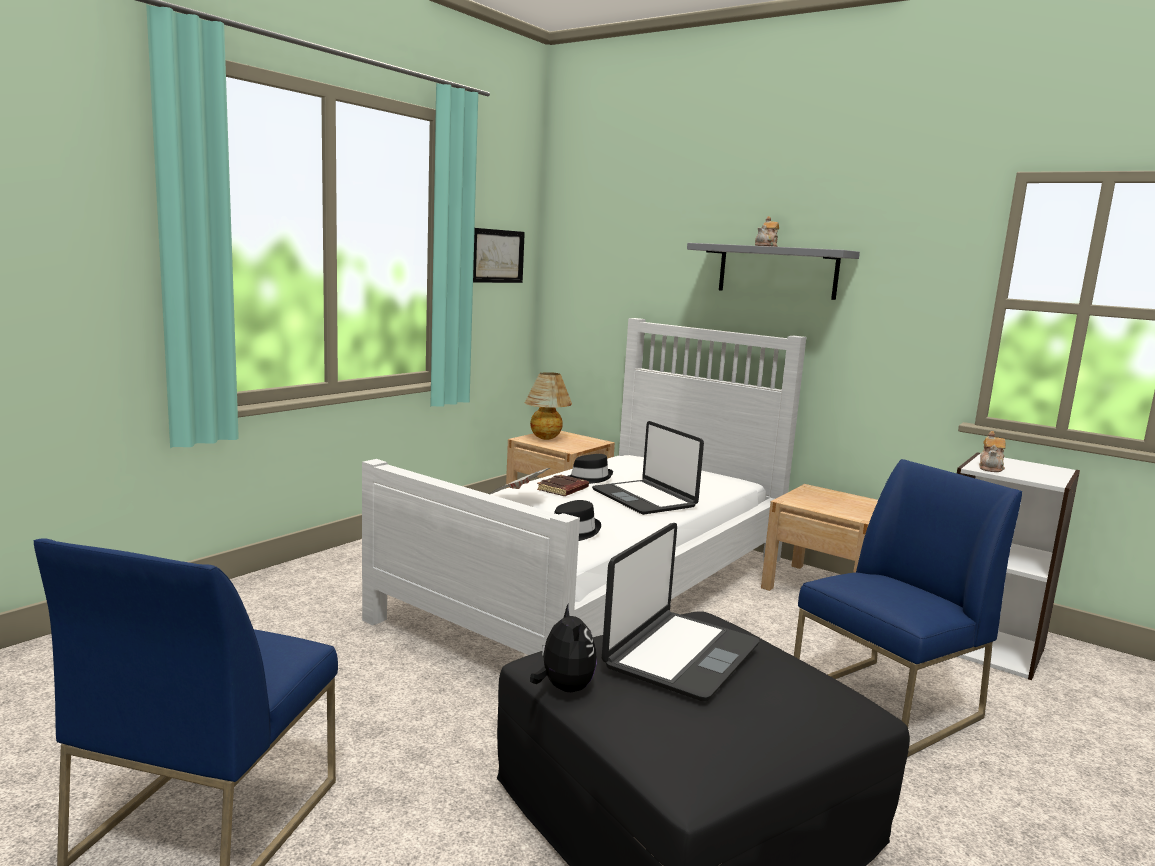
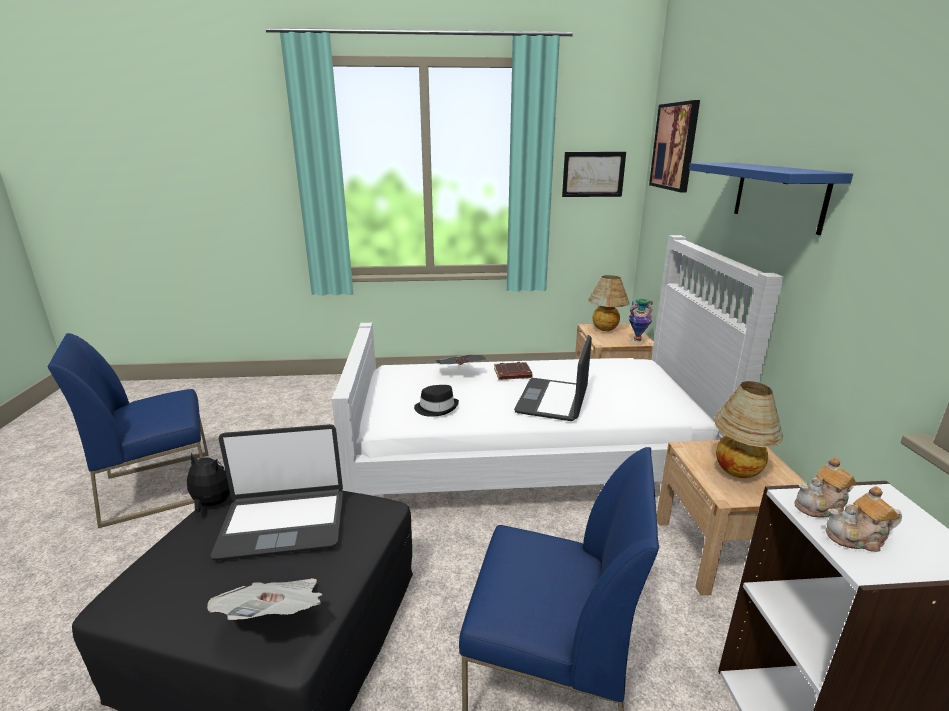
camera: 50 degrees right, 10 degrees up
plush toy [530,603,597,692] -> plush toy turned 105 degrees counterclockwise [180,453,230,512]
black hat [568,454,613,484] -> none
grey shelf [687,243,860,300] -> blue shelf [689,163,853,235]
teapot [755,216,779,247] -> teapot moved to [826,486,902,552]
none -> newspaper [207,578,322,620]
none -> vase [629,299,654,345]
none -> picture [649,100,700,192]
none -> table lamp [714,381,783,478]

